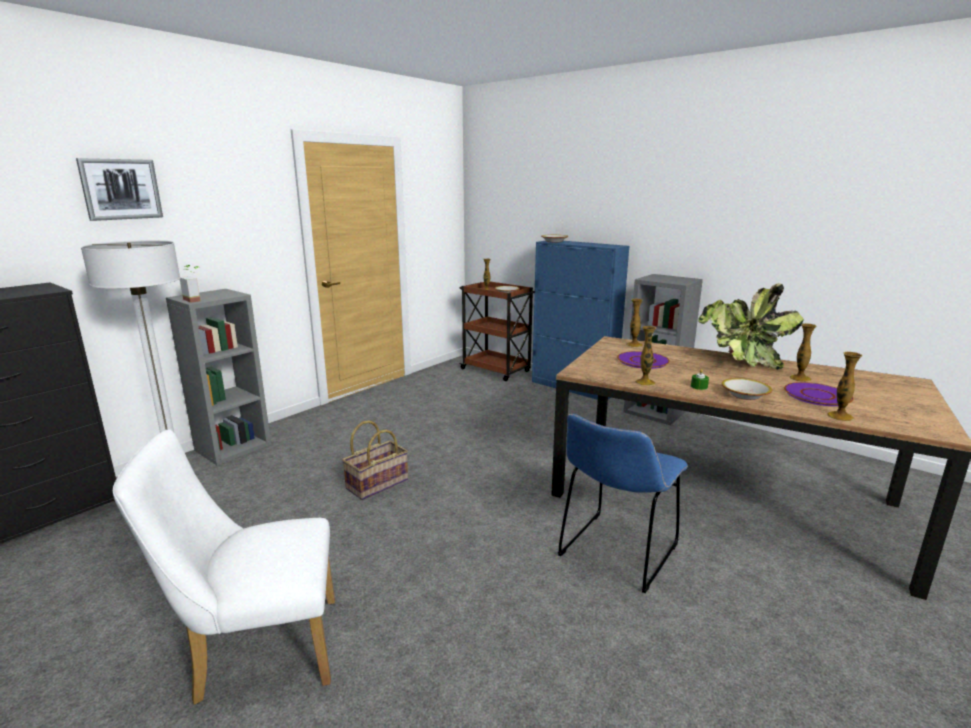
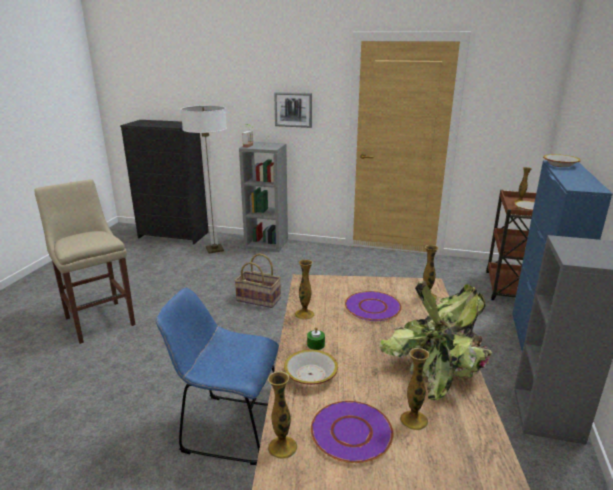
camera: 65 degrees right, 5 degrees up
picture [76,158,163,221] -> picture moved to [274,92,312,128]
white chair [113,429,335,705] -> beige stool [35,179,135,344]

